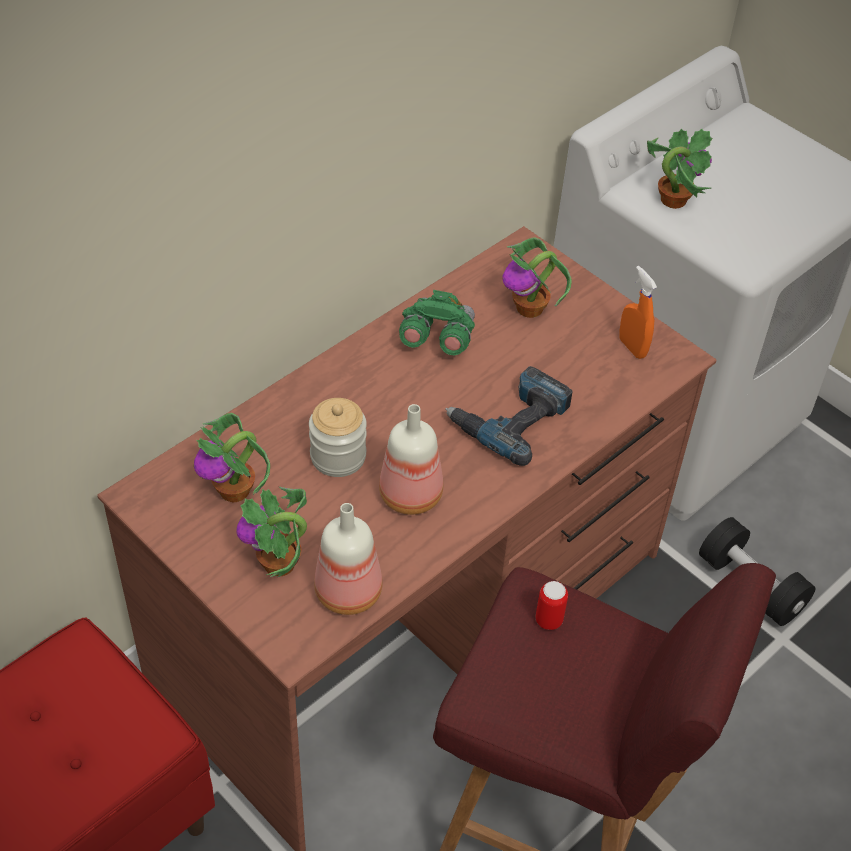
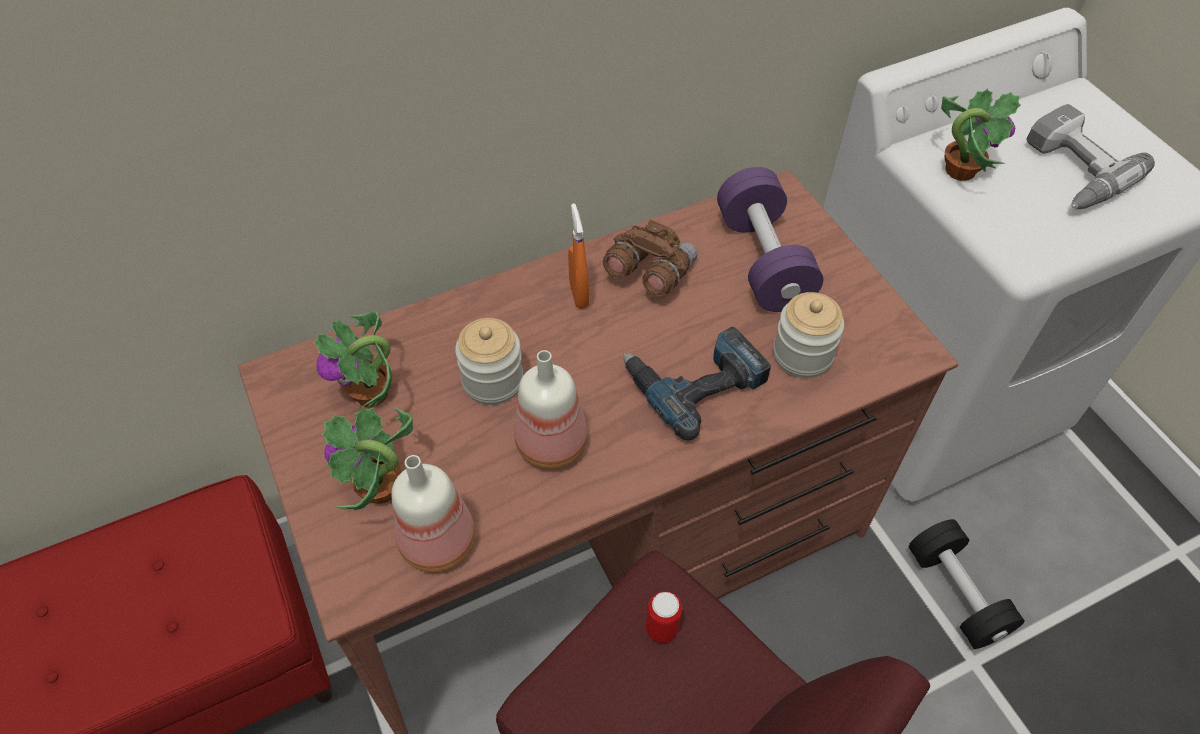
camera: 20 degrees right, 5 degrees up
green binoculars [399,290,475,355] -> brown binoculars [603,219,697,296]
potted plant [502,237,572,318] -> purple dumbbell [717,167,823,312]
orange spray bottle [619,266,657,359] -> orange spray bottle moved to [568,204,589,309]
none -> jar [773,292,844,378]
none -> power drill [1026,104,1155,209]

